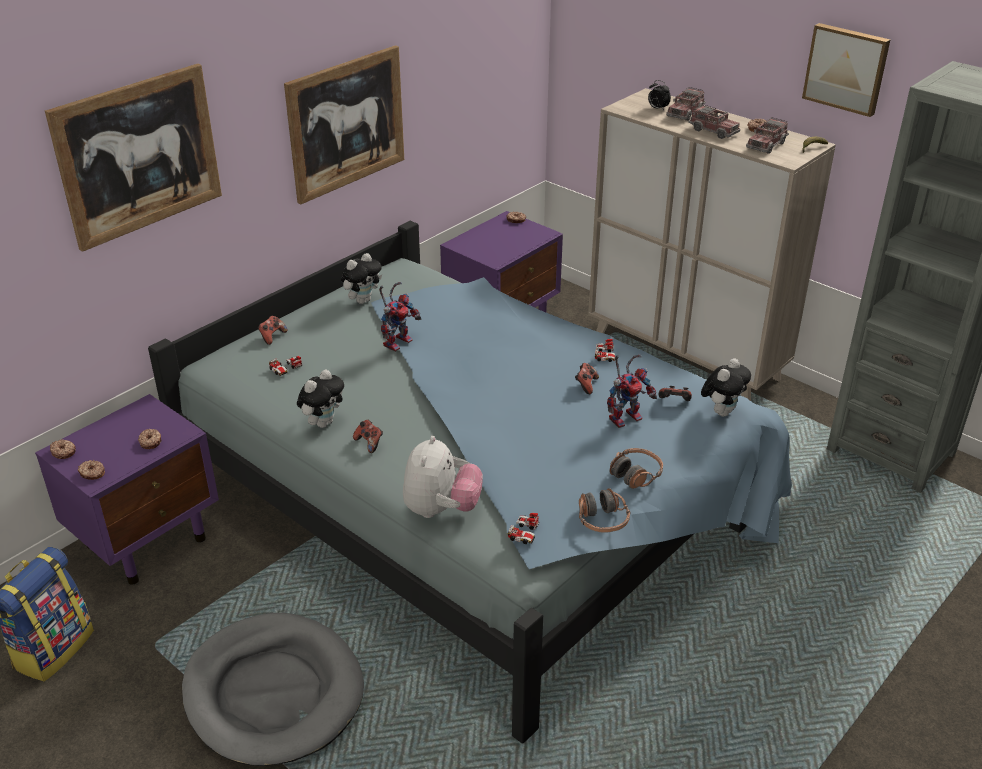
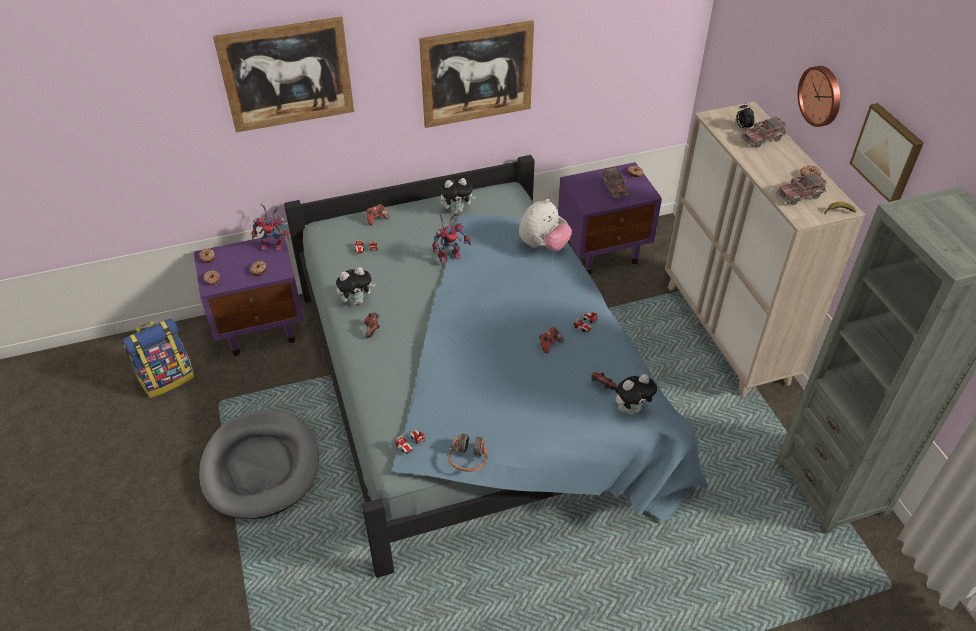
camera: 30 degrees right, 10 degrees up
plush toy [403,436,483,518] -> plush toy moved to [519,199,572,251]
toy robot [607,355,657,428] -> toy robot moved to [252,204,290,251]
headphones [610,448,663,489] -> none
toy truck [688,104,740,139] -> toy truck moved to [601,167,629,198]
none -> wall clock [798,66,840,127]

